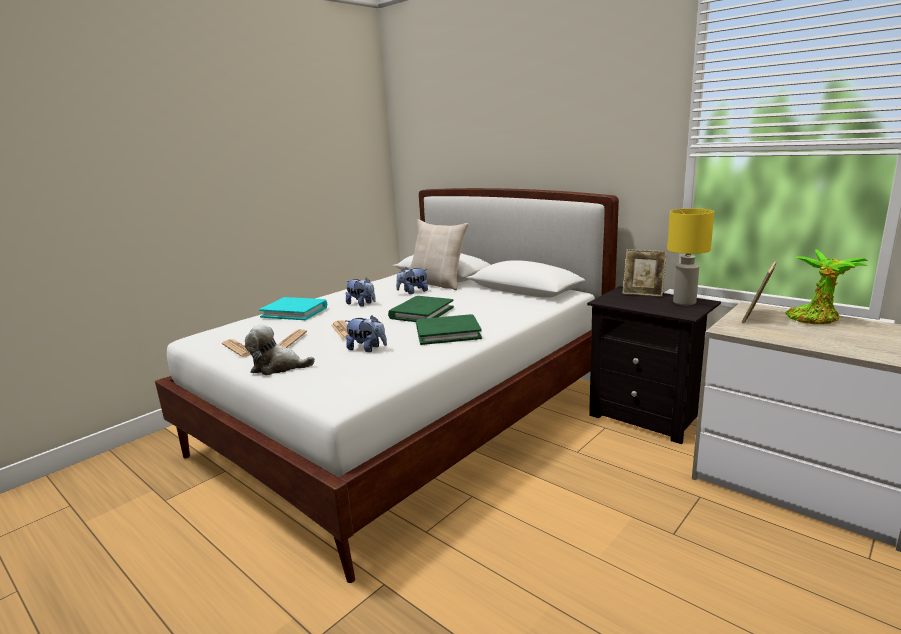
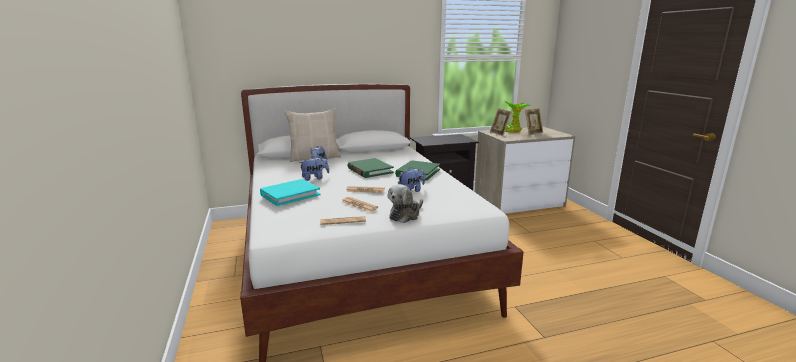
camera: 60 degrees left, 0 degrees up
picture frame [622,249,667,297] -> picture frame moved to [525,108,543,135]
yellow table lamp [667,208,714,305] -> none

